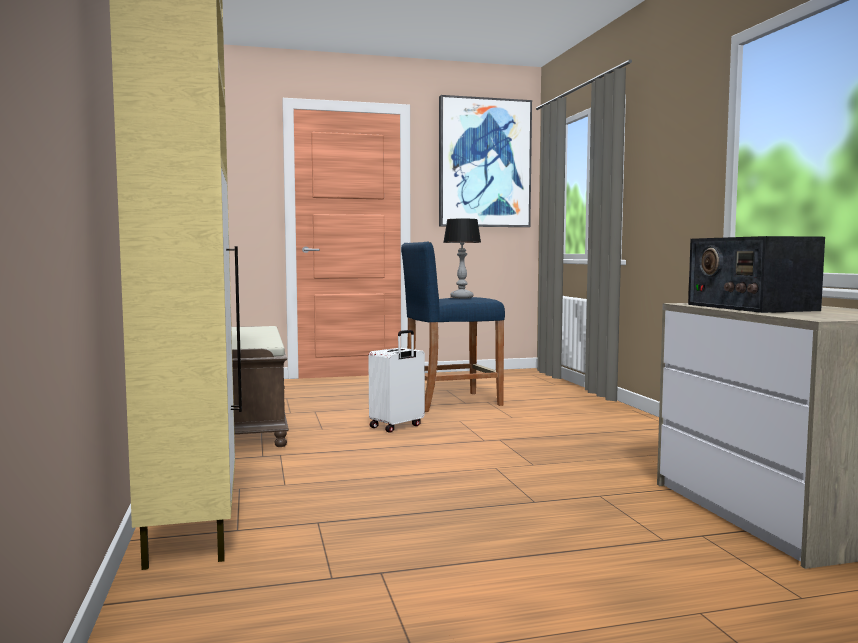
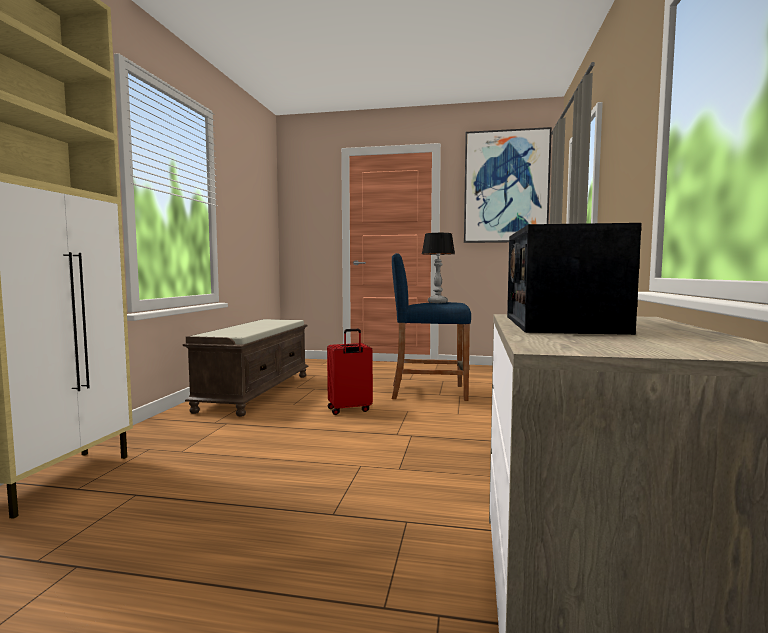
camera: 25 degrees right, 0 degrees up
white suitcase [368,330,425,433] -> red suitcase [327,329,373,415]

